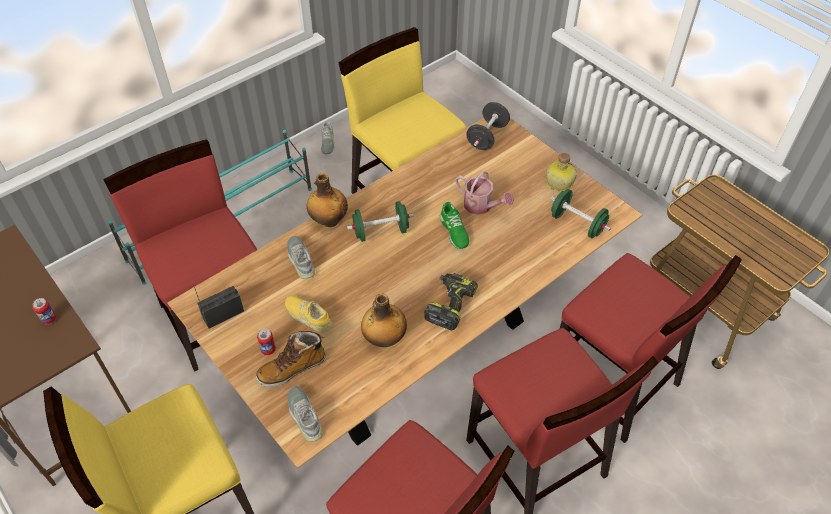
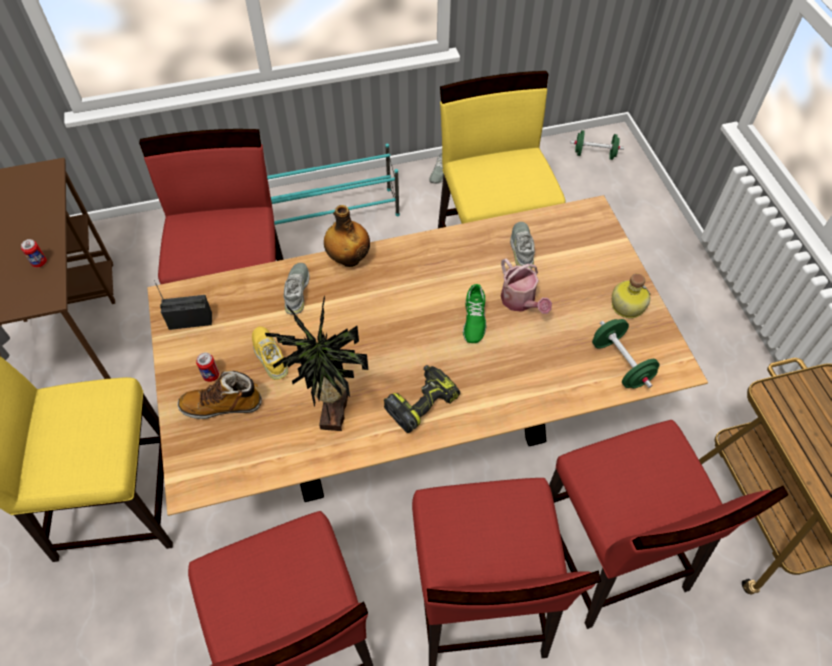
camera: 25 degrees right, 5 degrees up
grey shoe [287,386,323,442] -> grey shoe moved to [510,222,535,269]
green dumbbell [347,201,414,242] -> green dumbbell moved to [570,130,624,160]
bottle [361,294,407,347] -> potted plant [265,296,368,431]
black dumbbell [466,102,510,150] -> none

